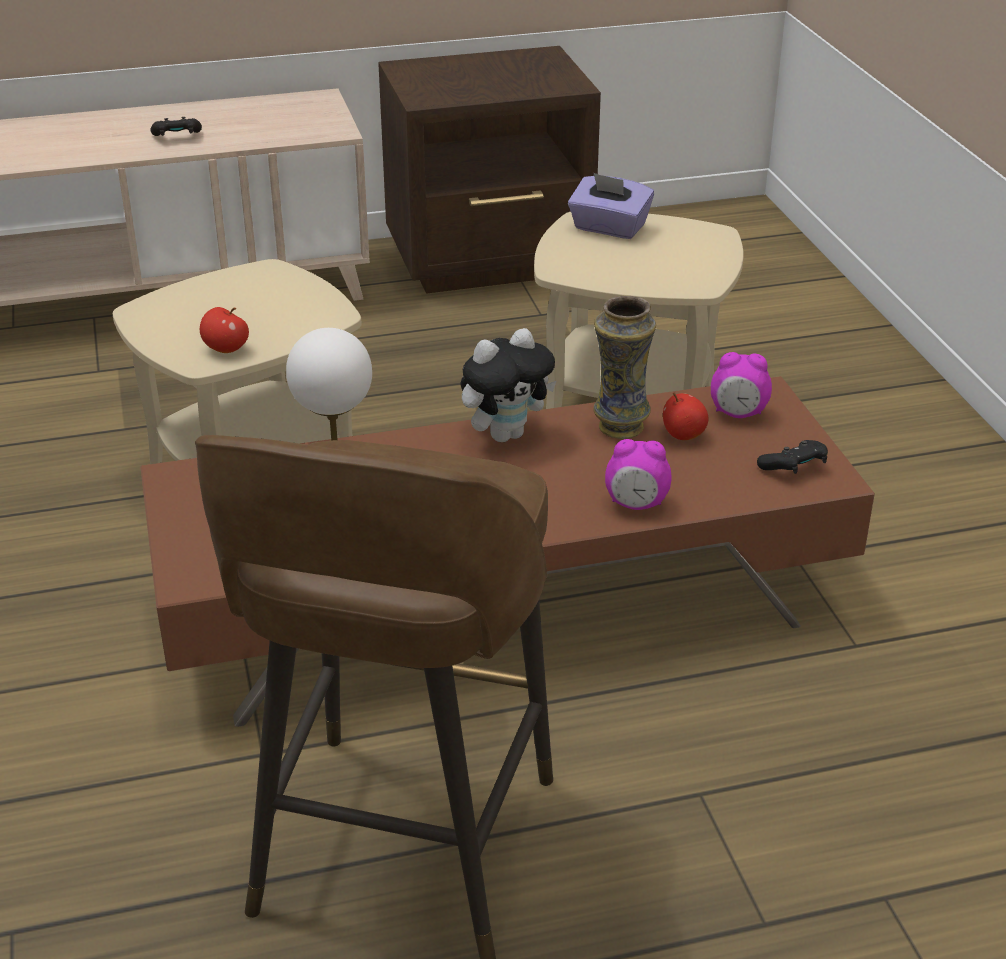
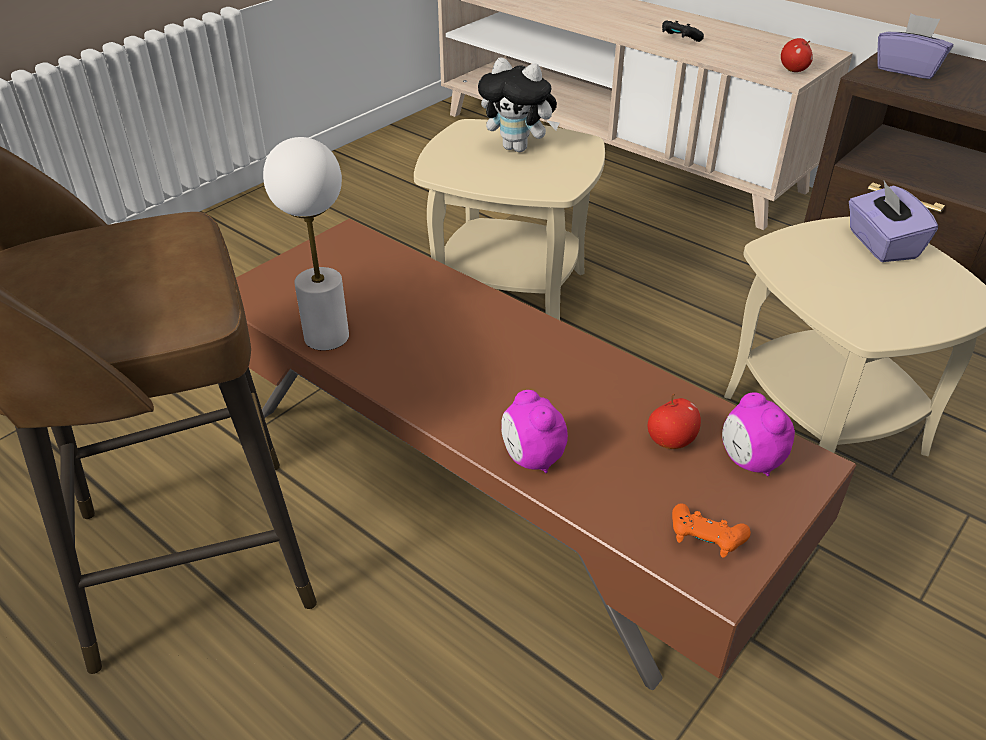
camera: 55 degrees right, 5 degrees up
apple [200,307,249,353] -> apple moved to [781,38,813,72]
plush toy [460,328,556,442] -> plush toy moved to [478,57,559,152]
vase [593,296,656,439] -> none
black game controller [757,440,828,474] -> orange game controller [672,503,751,558]
none -> purple tissue box [877,14,953,79]

